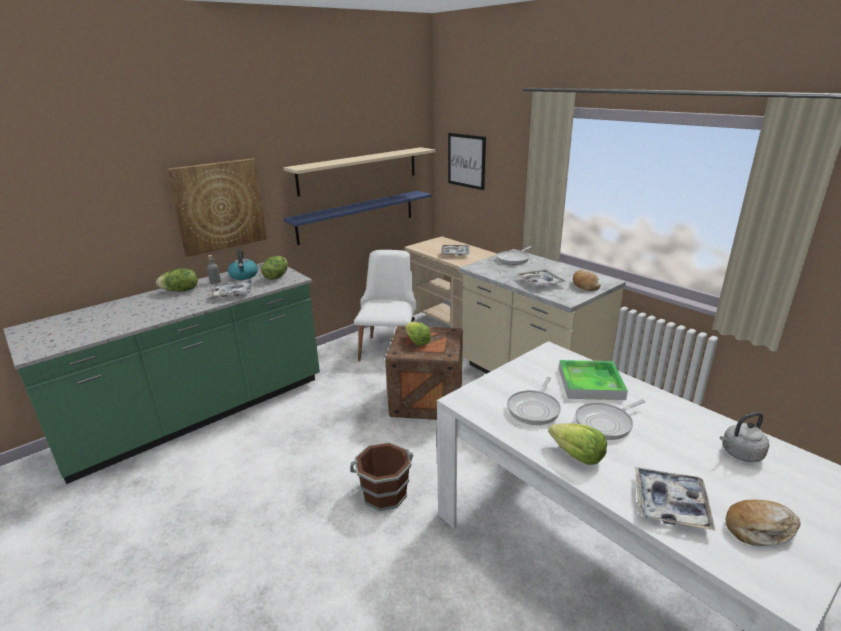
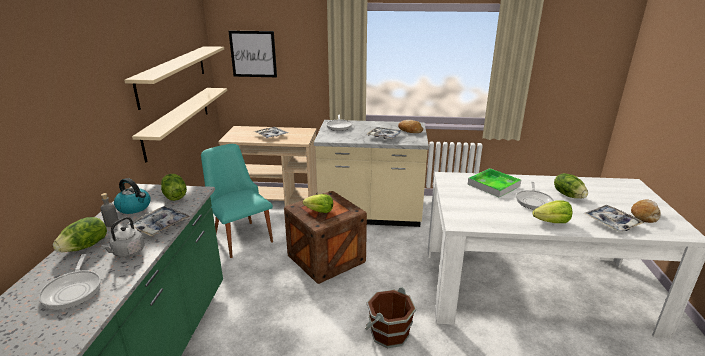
camera: 45 degrees left, 0 degrees up
picture [166,158,267,257] -> none
blue shelf [283,191,431,245] -> beige shelf [132,88,227,162]
white chair [354,250,417,361] -> turquoise chair [201,144,273,258]
frying pan [507,377,561,425] -> frying pan moved to [39,254,101,309]
grey kettle [720,412,769,462] -> grey kettle moved to [101,217,145,257]
none -> lettuce [554,173,588,198]

